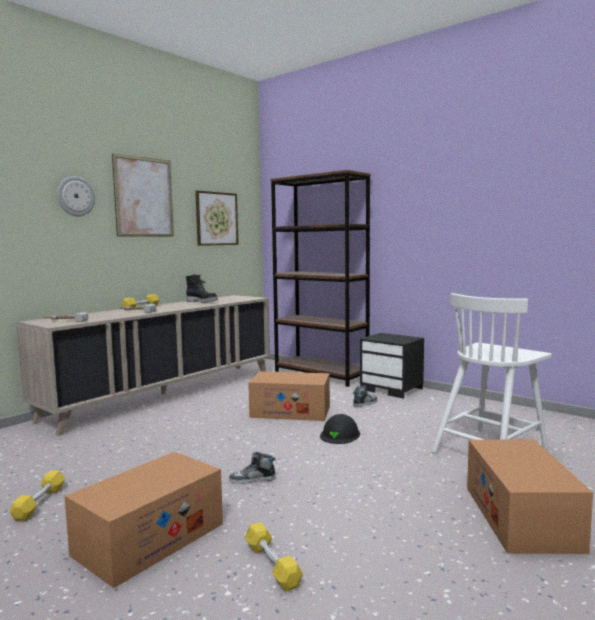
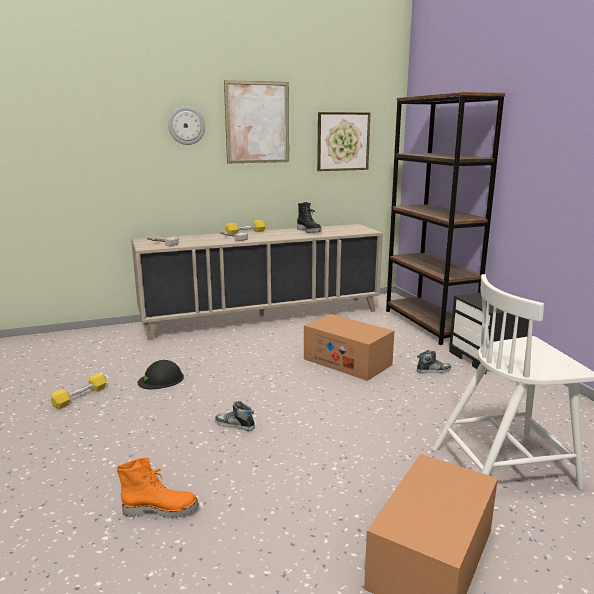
camera: 30 degrees right, 10 degrees up
cardboard box [65,452,223,588] -> none
yellow dumbbell [245,522,303,592] -> orange boot [117,457,199,519]
black hard hat [320,414,360,444] -> black hard hat moved to [138,360,184,389]

